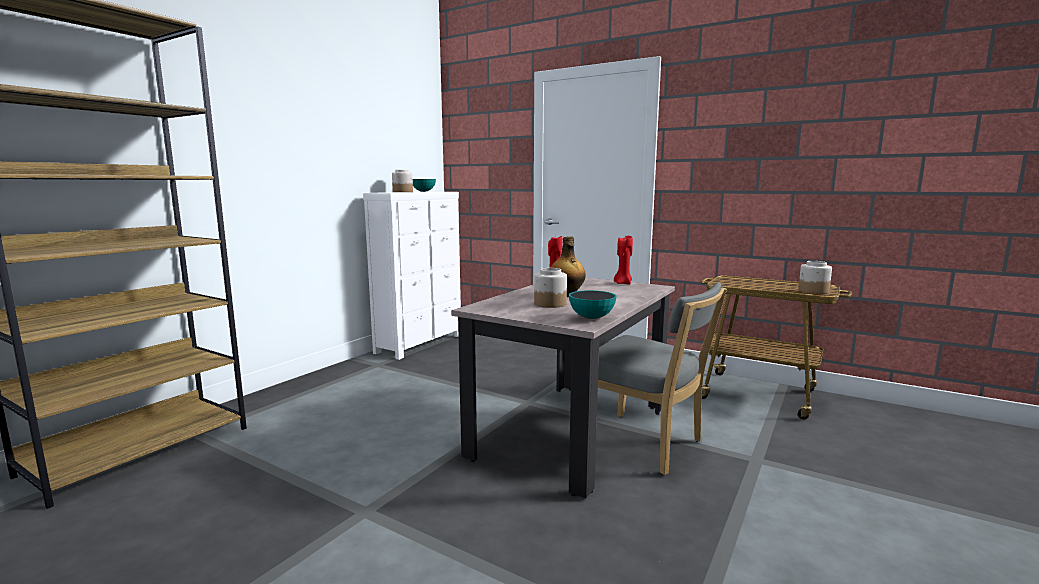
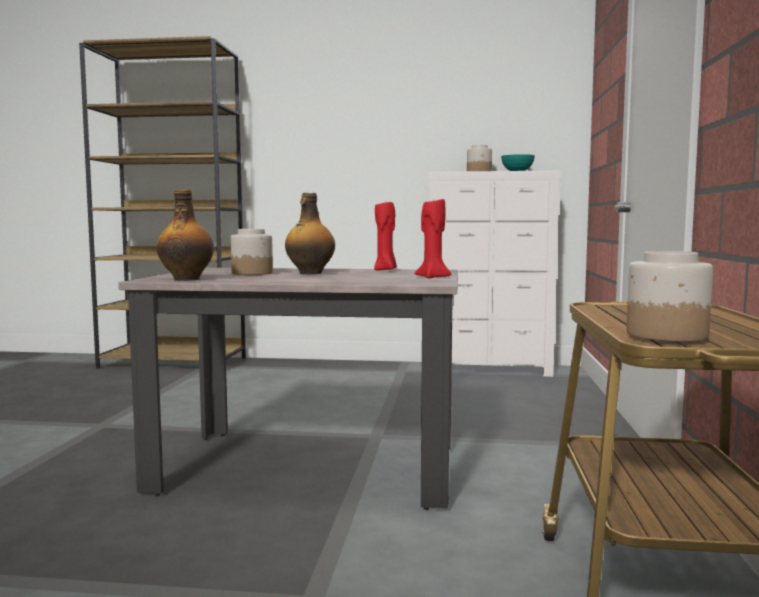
camera: 65 degrees right, 5 degrees down
bowl [569,290,617,319] -> bottle [156,190,214,281]
grey chair [598,282,727,475] -> none

